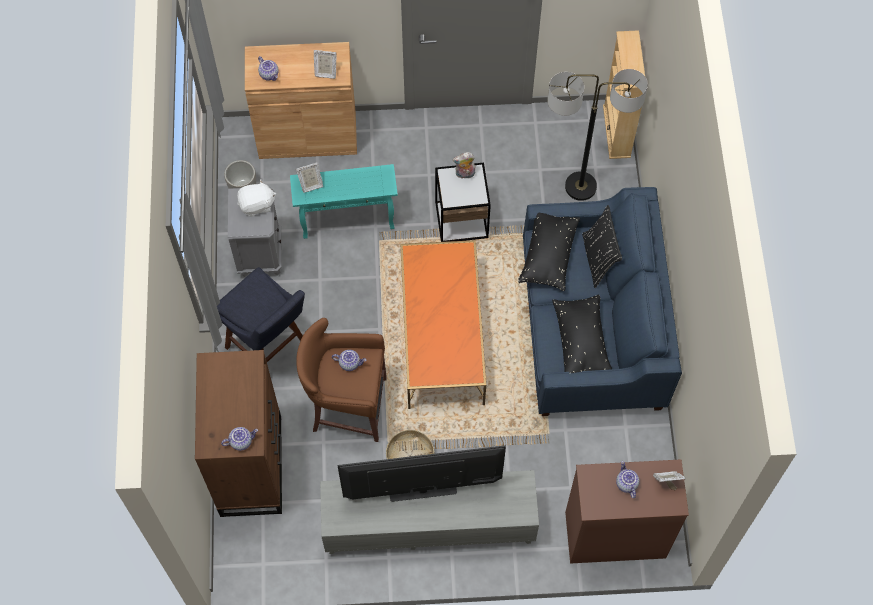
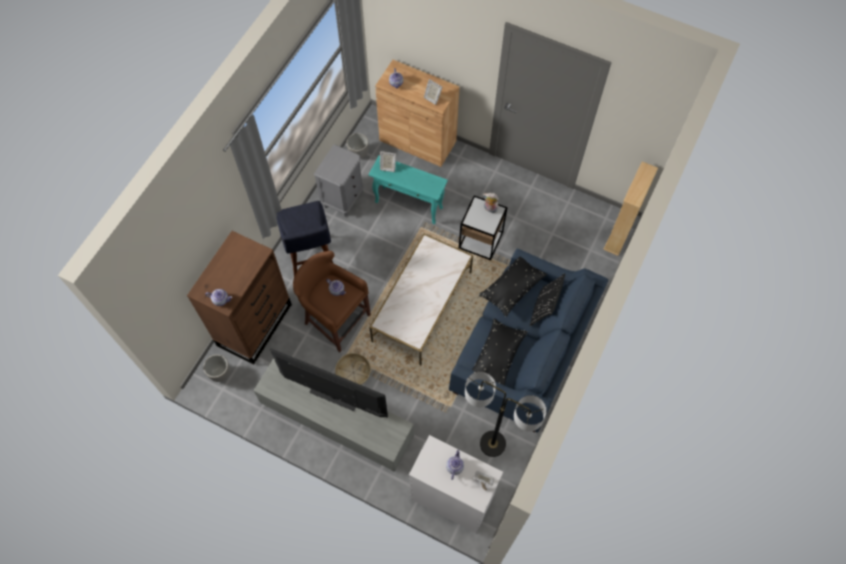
camera: 30 degrees right, 0 degrees up
white plush toy [237,180,276,217] -> none
orange coffee table [400,240,486,409] -> white coffee table [369,233,473,366]
floor lamp [547,69,648,201] -> floor lamp moved to [465,372,547,457]
brown dresser [565,459,689,564] -> white dresser [409,435,503,533]
none -> planter [203,354,230,382]

